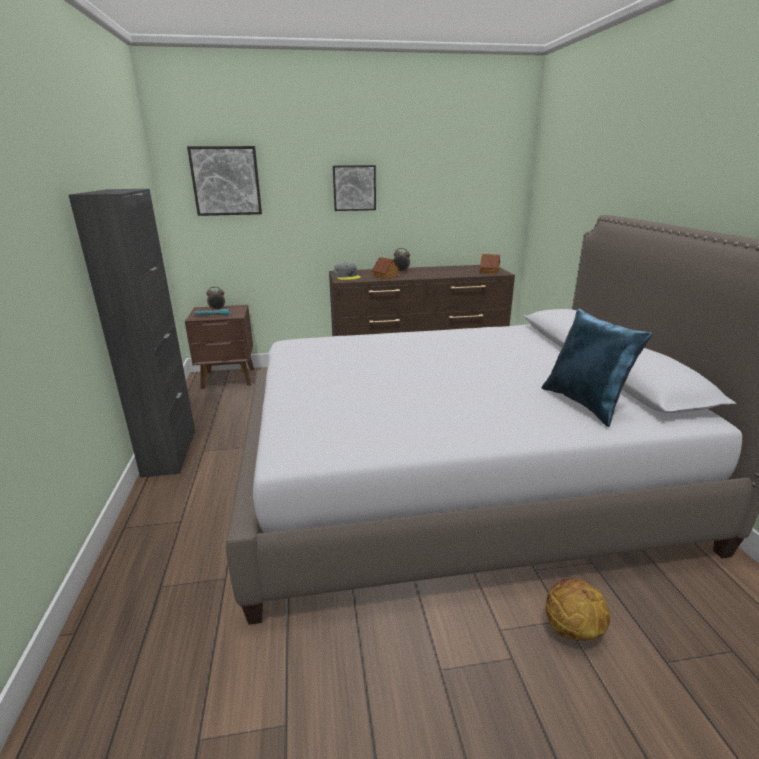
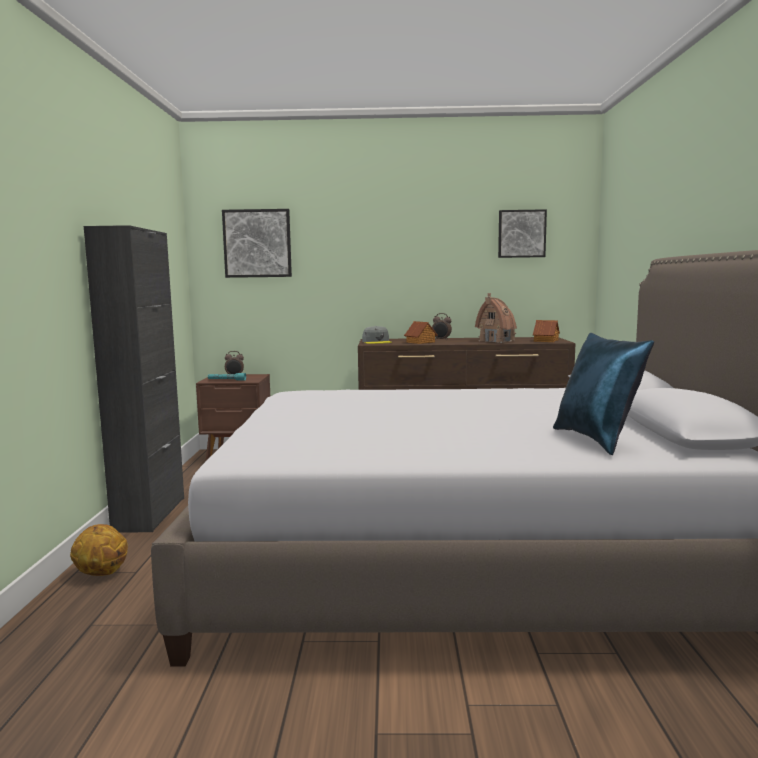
camera: 10 degrees right, 15 degrees down
picture [333,165,376,211] -> picture moved to [498,209,547,258]
basketball [546,578,610,641] -> basketball moved to [70,524,128,576]
none -> toy house [475,293,517,343]

